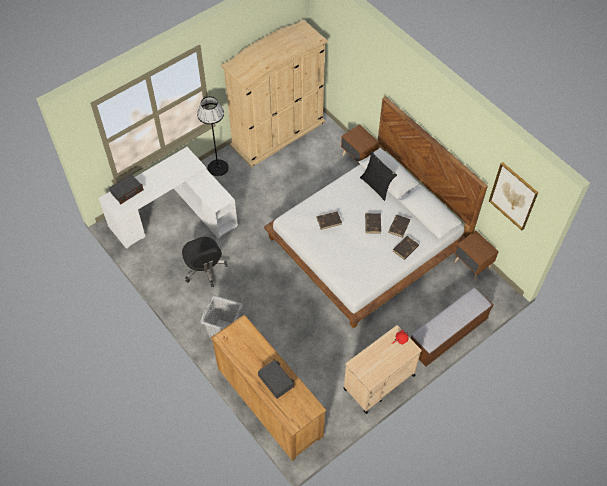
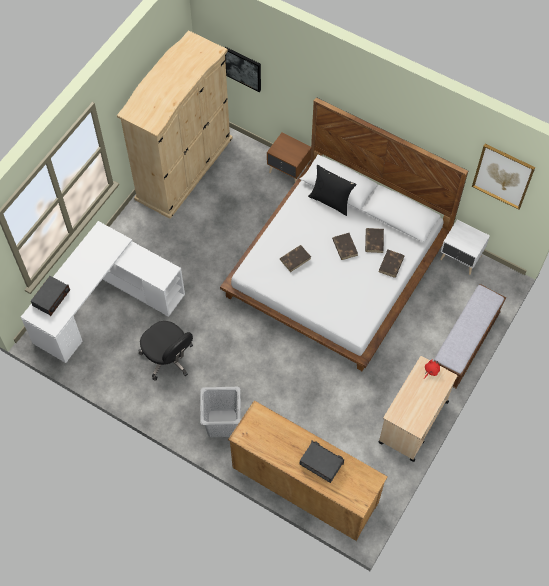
camera: 20 degrees left, 5 degrees up
black floor lamp [197,96,229,176] -> none
brown nightstand [454,231,499,281] -> white nightstand [440,219,490,275]
none -> picture [225,47,261,92]

